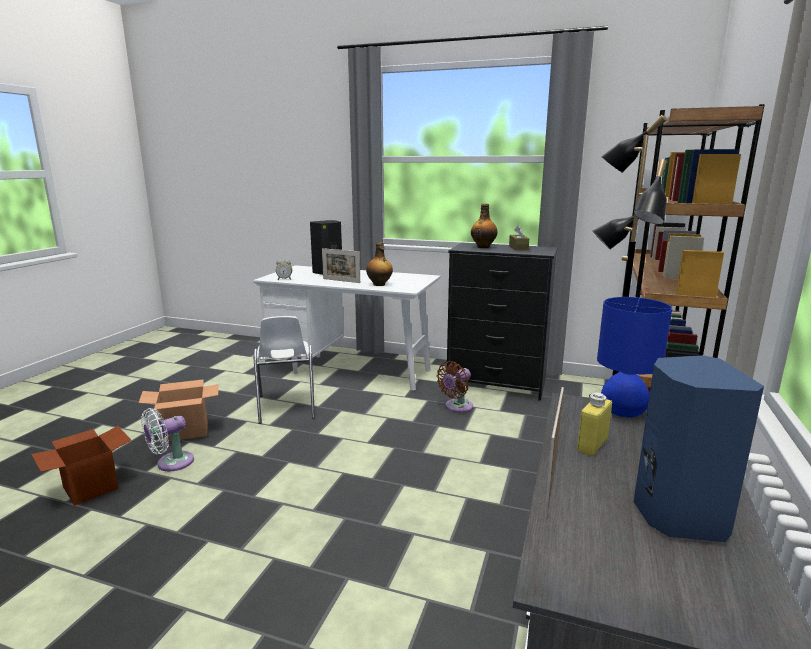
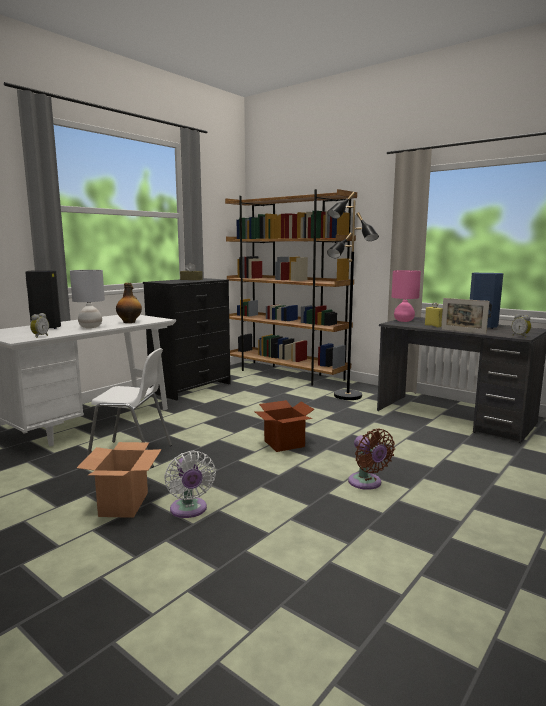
camera: 70 degrees left, 5 degrees down
cardboard box [31,426,131,506] -> cardboard box moved to [254,400,315,452]
picture frame [322,248,360,283] -> grey table lamp [70,270,105,328]
brown fan [437,361,473,413] -> brown fan moved to [348,429,395,490]
bottle [471,204,498,248] -> none
blue table lamp [597,297,672,417] -> pink table lamp [392,270,421,322]
none -> alarm clock [512,314,531,338]

